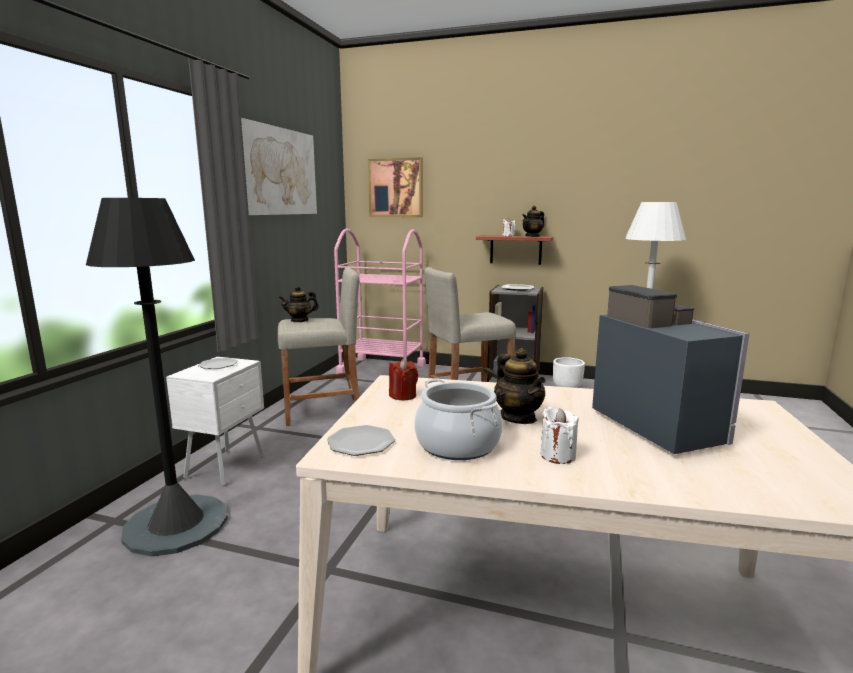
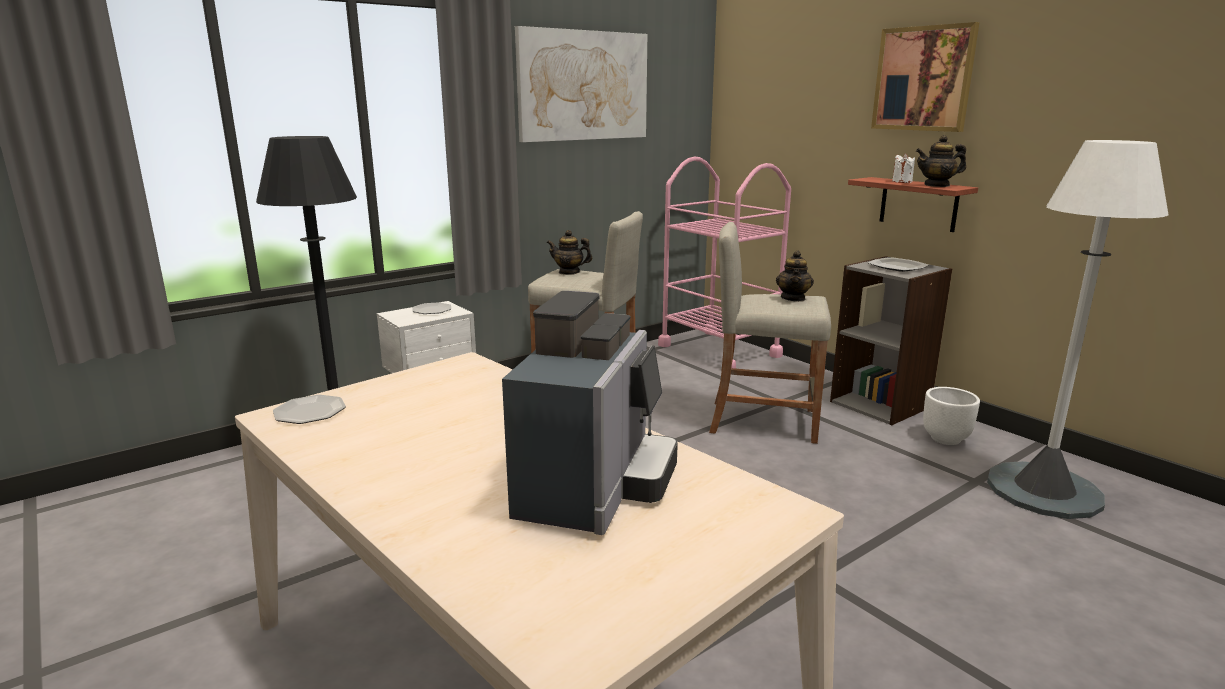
camera: 35 degrees right, 5 degrees up
picture [368,157,423,217] -> picture moved to [871,22,980,132]
red candle [389,359,418,400] -> none
cooking pot [414,378,503,460] -> none
teapot [494,348,546,424] -> teapot moved to [776,250,814,302]
white candle [540,407,579,464] -> none

